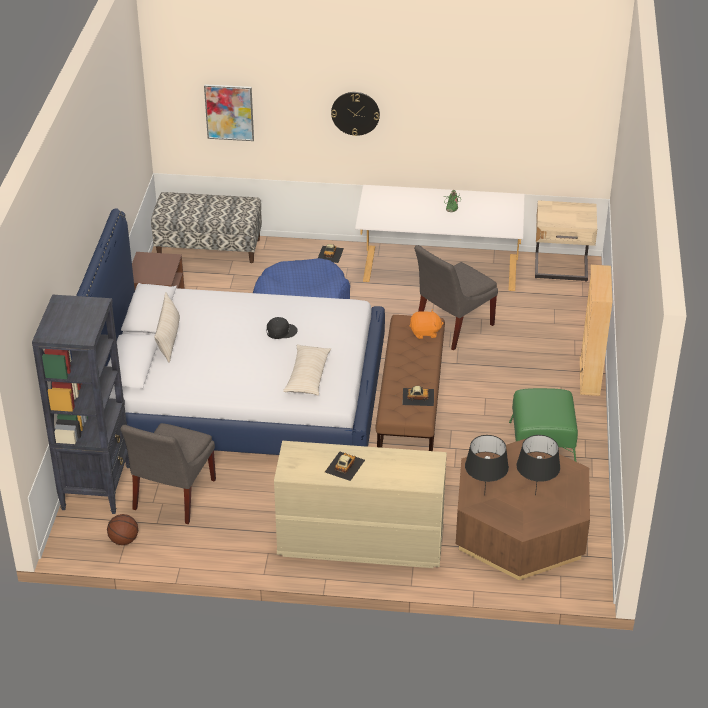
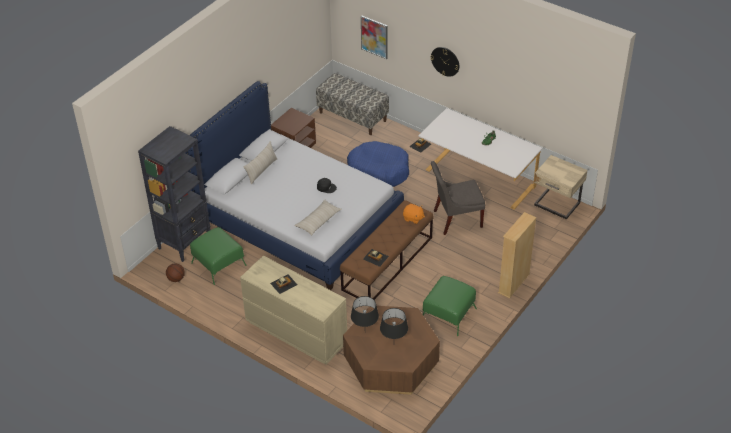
camera: 30 degrees right, 5 degrees up
grey chair [120,423,216,524] -> green ottoman [190,227,247,285]

